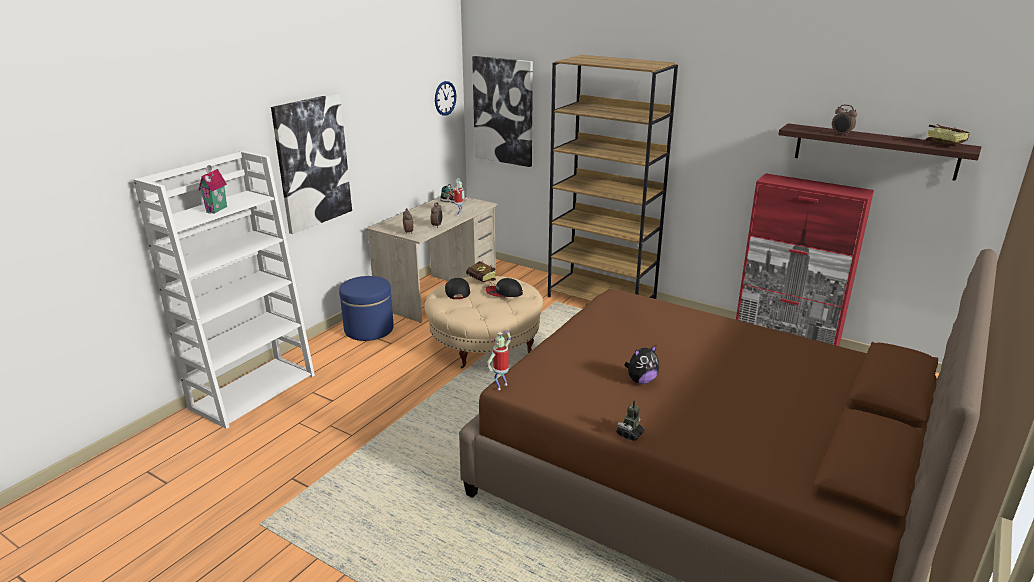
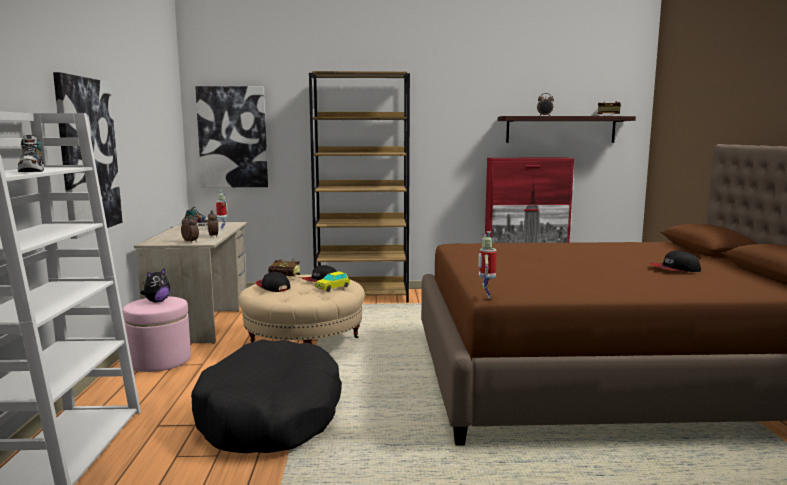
camera: 35 degrees left, 15 degrees down
toy house [198,165,227,214] -> shoe [17,135,44,172]
blue ottoman [339,276,394,341] -> pink ottoman [123,296,191,372]
wall clock [435,81,456,116] -> none
toy robot [616,400,645,441] -> none
plush toy [624,344,659,384] -> plush toy moved to [141,268,170,303]
none -> black dog bed [191,340,342,453]
none -> toy car [315,271,350,291]
none -> cap [649,251,701,272]

